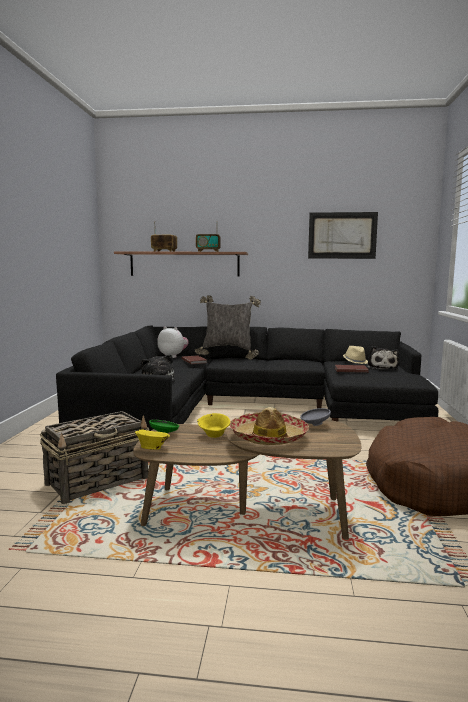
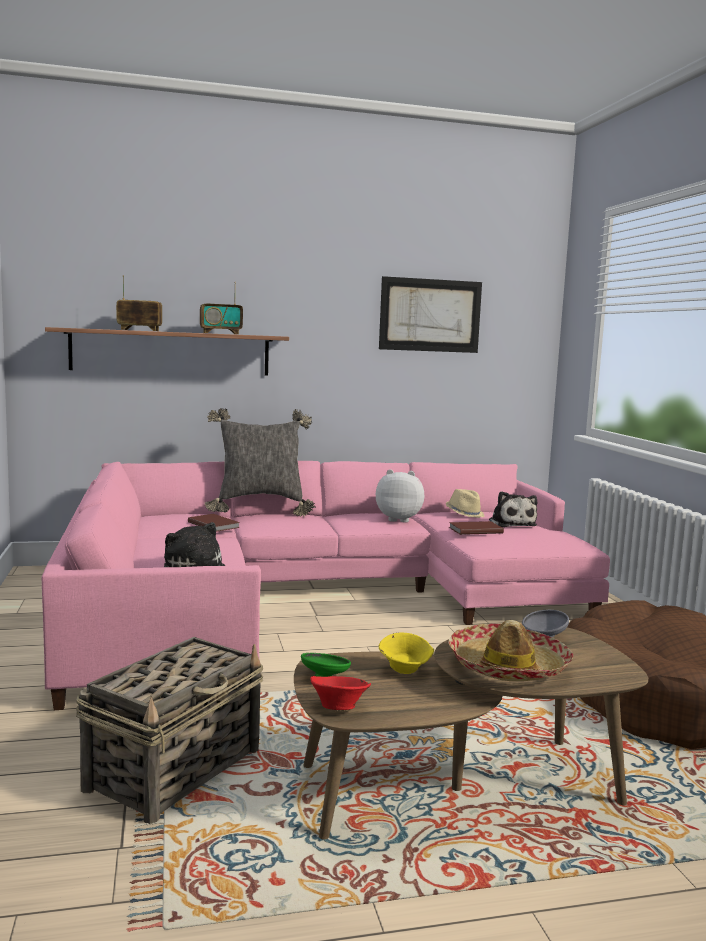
camera: 20 degrees left, 0 degrees up
black sofa [56,325,439,431] -> pink sofa [42,461,610,710]
yellow bowl [135,429,170,450] -> red bowl [310,676,371,710]
plush toy [157,327,189,358] -> plush toy moved to [376,469,424,523]

